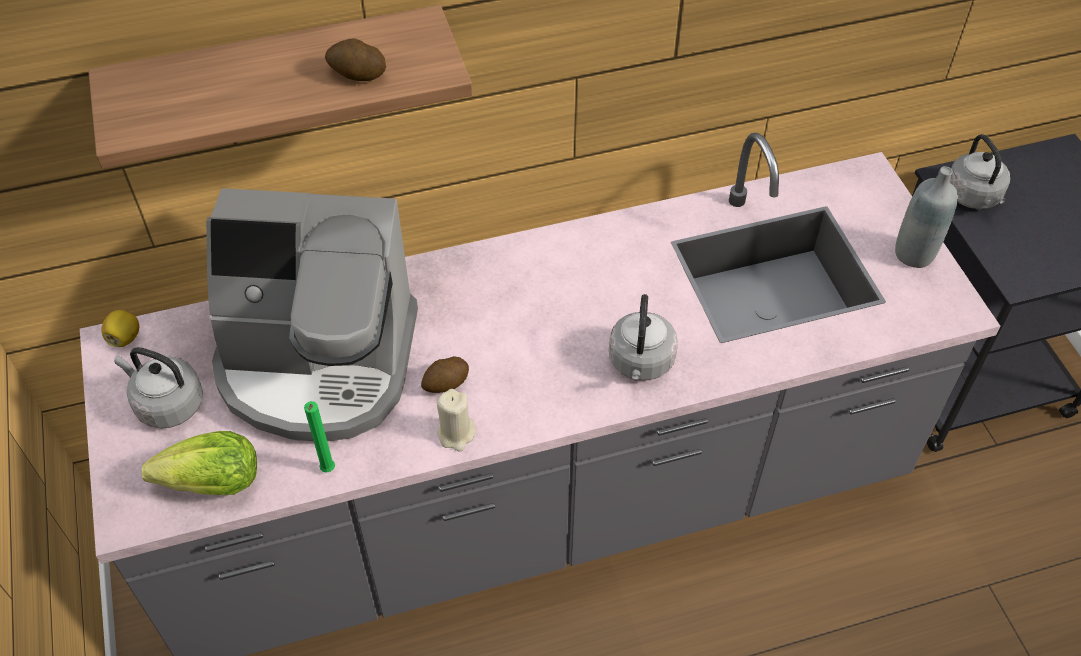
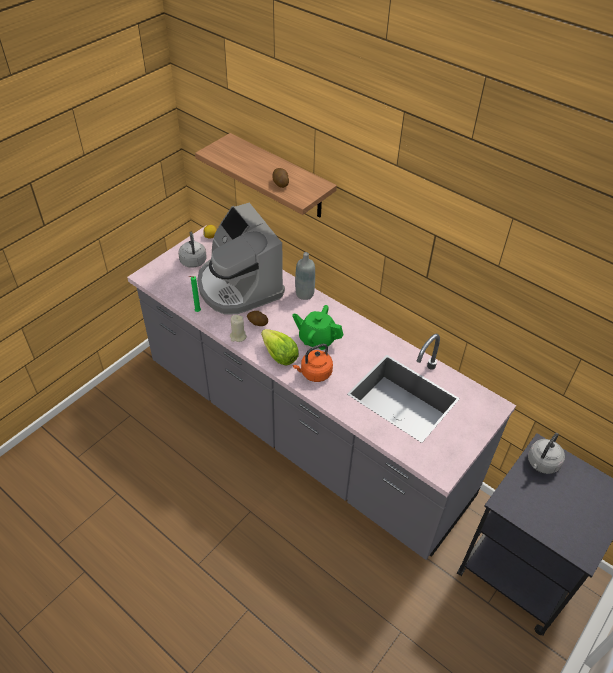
camera: 55 degrees right, 5 degrees down
lettuce [142,431,257,495] -> lettuce moved to [261,329,299,365]
grey kettle [609,294,678,381] -> orange kettle [293,344,333,382]
grey bottle [895,166,958,268] -> grey bottle moved to [295,252,315,300]
none -> green teapot [292,305,343,350]

